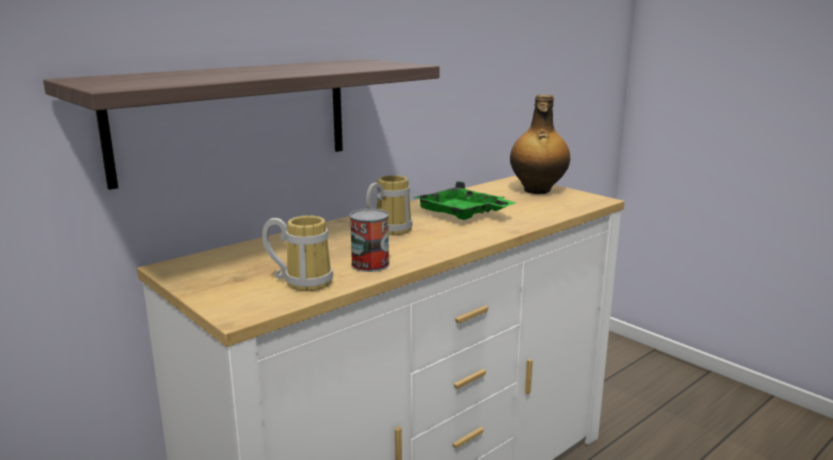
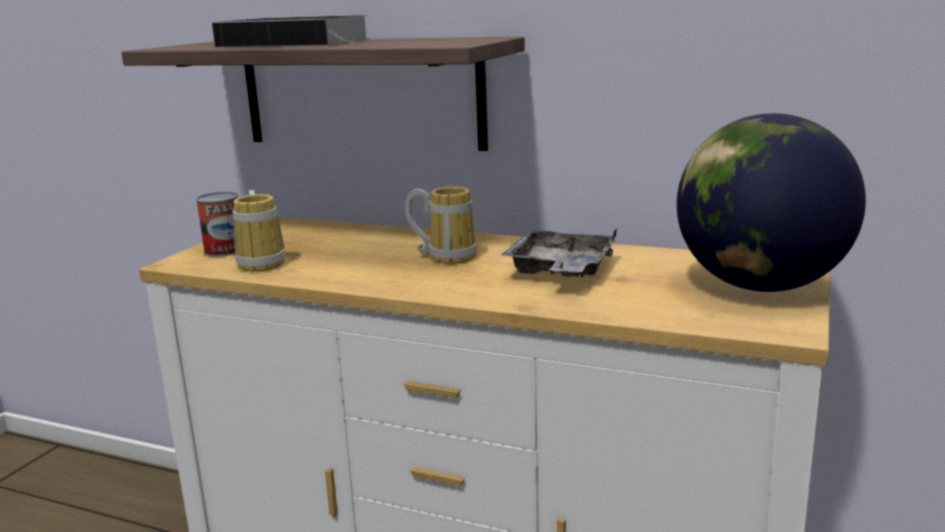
camera: 65 degrees right, 0 degrees up
can [350,209,389,272] -> can moved to [196,192,238,257]
green tray [413,181,517,220] -> grey tray [502,229,617,278]
bottle [510,95,570,194] -> globe [677,113,866,292]
none -> book [212,15,370,47]

